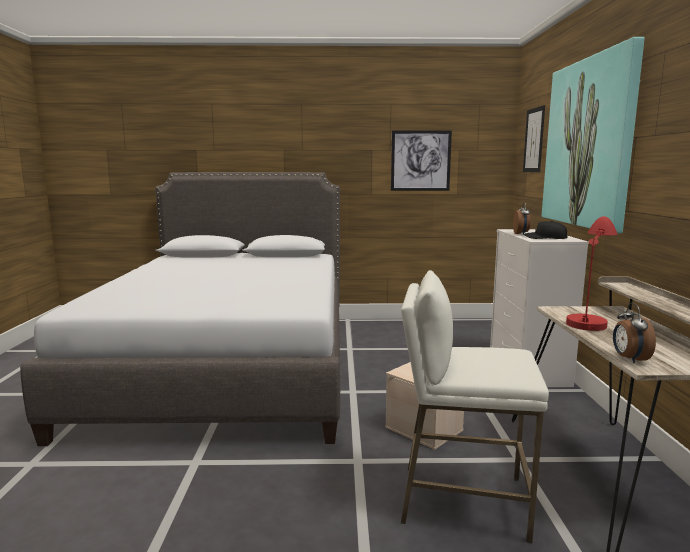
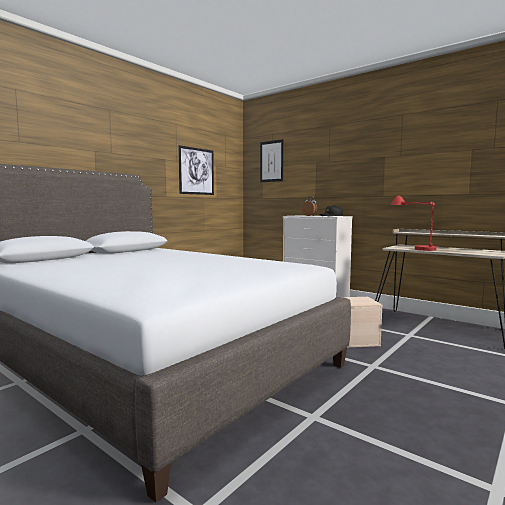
camera: 50 degrees left, 5 degrees down
white stool [401,270,549,543] -> none
picture [542,37,645,234] -> none
alarm clock [613,303,656,363] -> none

